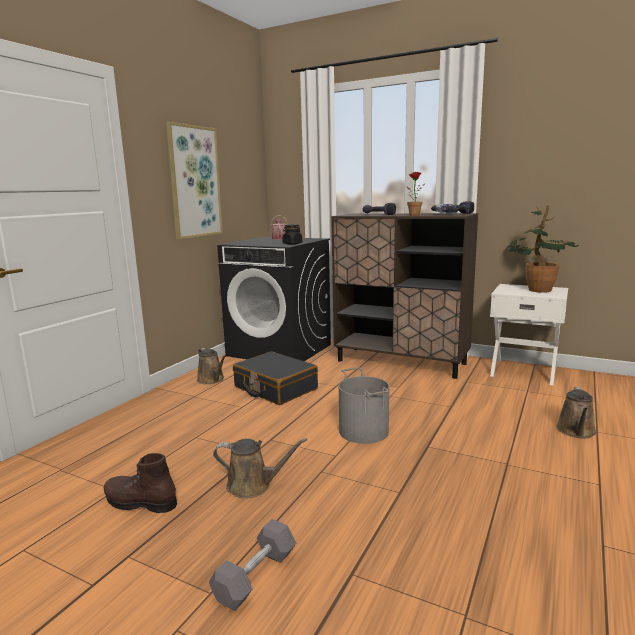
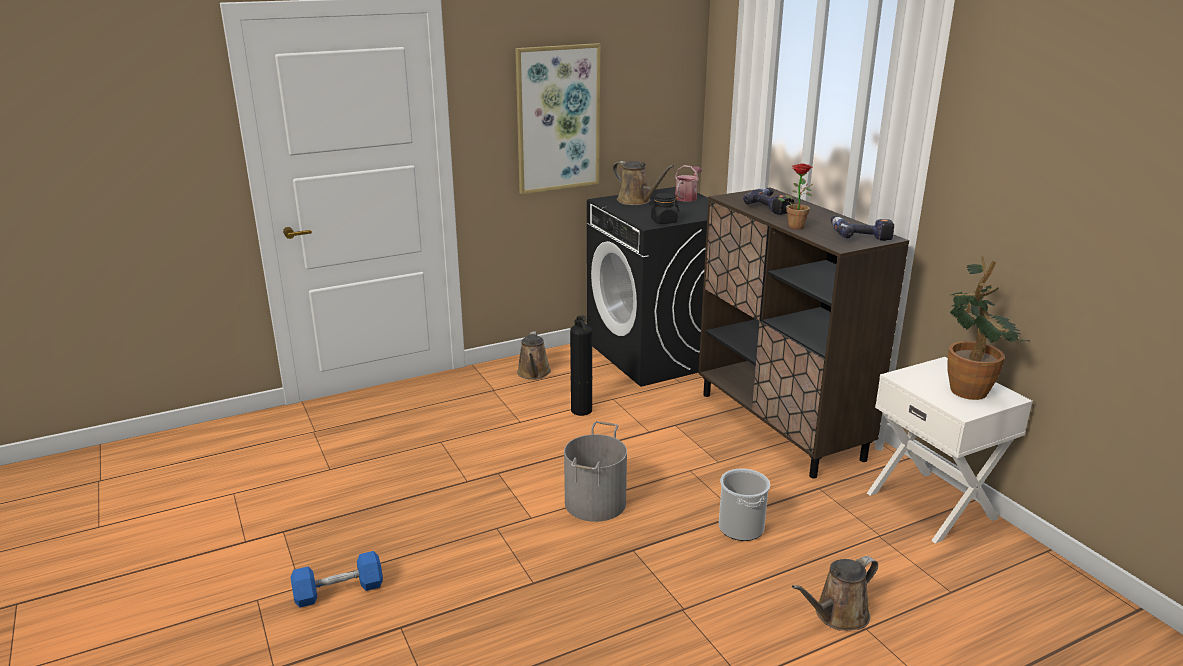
camera: 35 degrees right, 10 degrees up
brown boot [104,453,177,513] -> none
grey dumbbell [209,519,296,611] -> blue dumbbell [291,551,383,607]
brown watering can [213,438,307,499] -> brown watering can moved to [613,161,674,205]
black suitcase [233,351,318,405] -> fire extinguisher [570,316,592,416]
none -> bucket [719,468,770,541]

